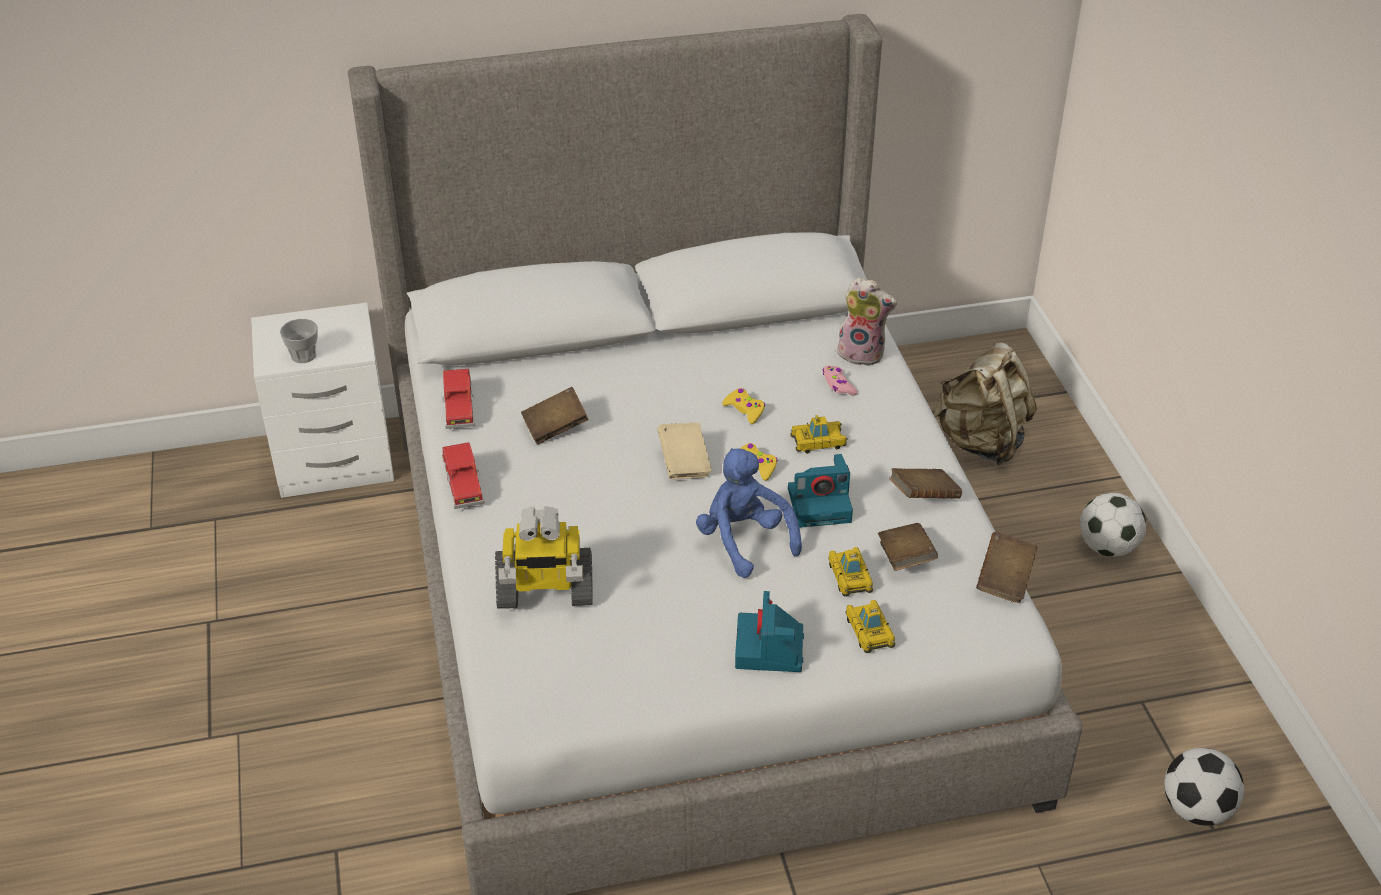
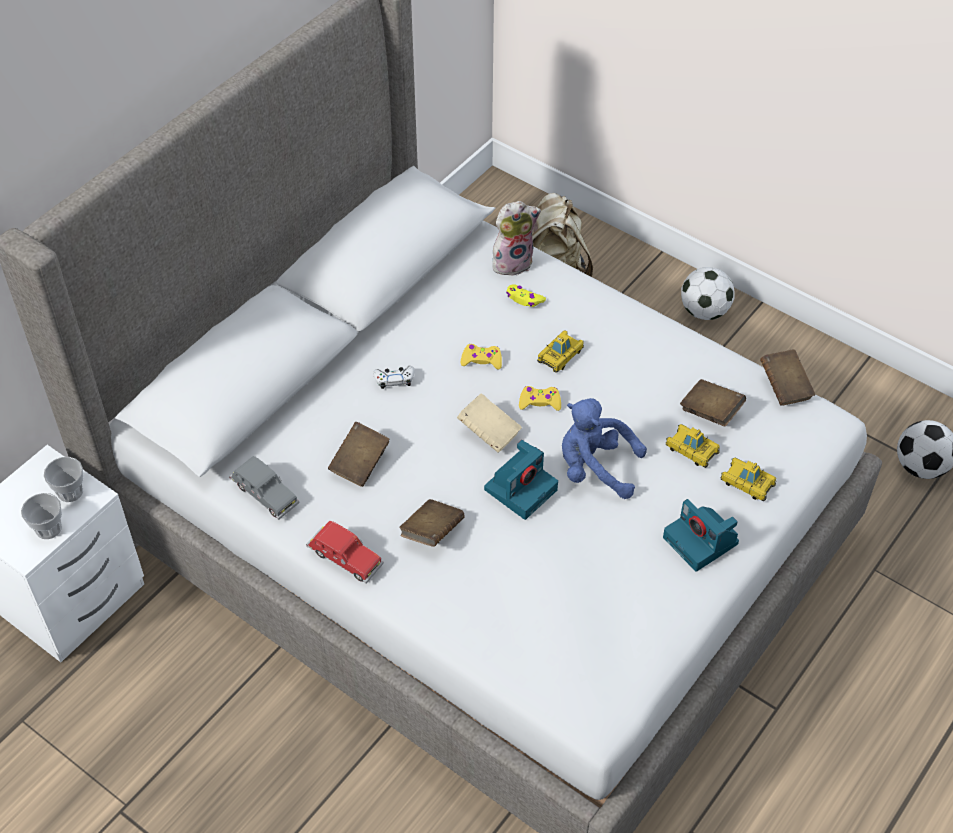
camera: 40 degrees left, 10 degrees up
red toy car [442,369,475,429] -> grey toy car [229,456,299,520]
toy robot [495,506,593,609] -> none
camera [788,454,853,528] -> camera moved to [484,440,558,520]
pink game controller [823,366,858,396] -> yellow game controller [506,284,546,307]
brown book [889,468,962,499] -> brown book moved to [399,499,464,547]
none -> cup [44,457,84,502]
none -> white game controller [373,366,415,389]

